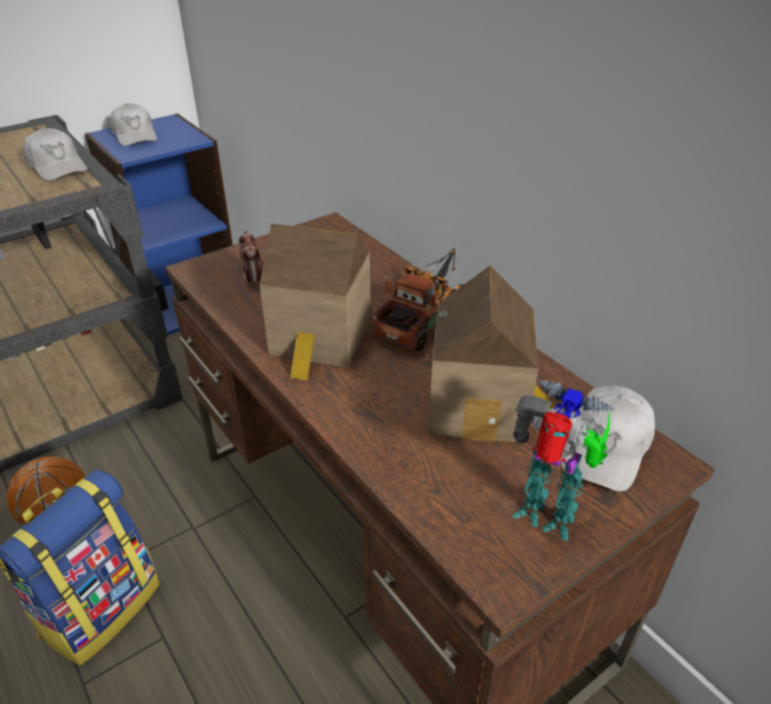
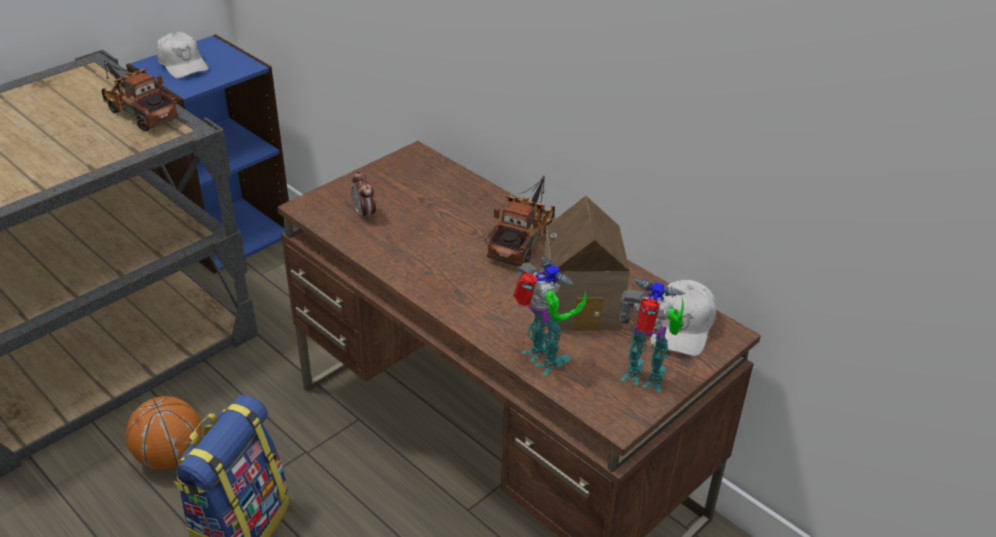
camera: 10 degrees left, 0 degrees up
white cap [23,128,88,181] -> toy truck [102,61,179,131]
toy house [259,224,371,380] -> none
none -> toy robot [513,257,587,375]

